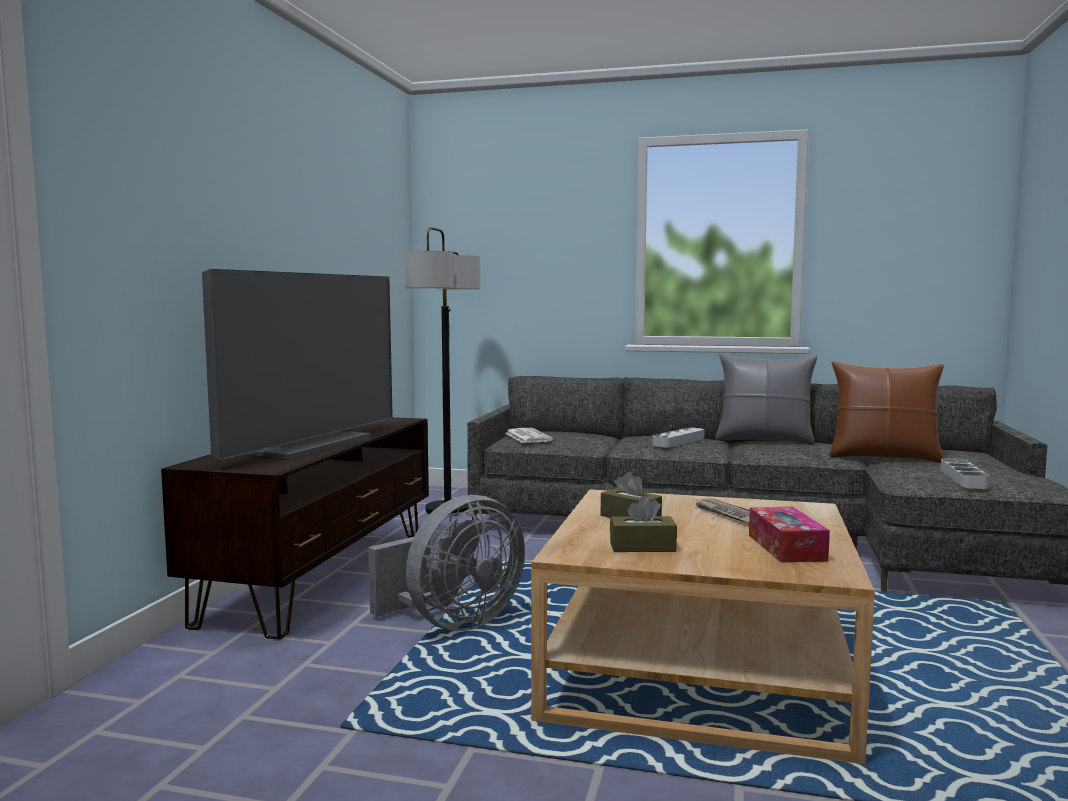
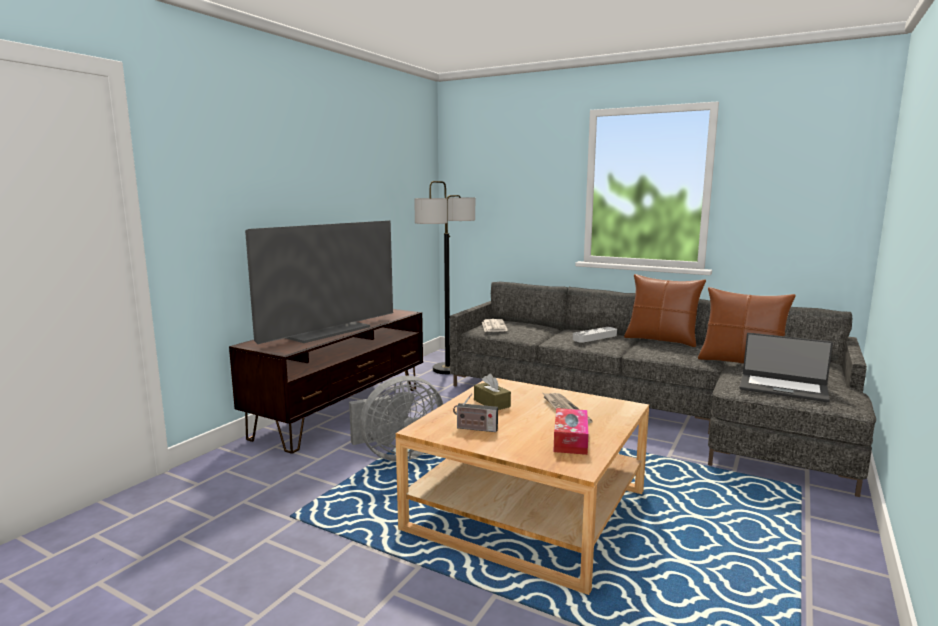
camera: 15 degrees right, 5 degrees up
brown tissue box [610,496,677,552] -> radio [453,393,498,432]
grey pillow [715,354,817,445] -> brown pillow [624,274,706,347]
grey tray [941,458,989,489] -> laptop [740,333,833,402]

